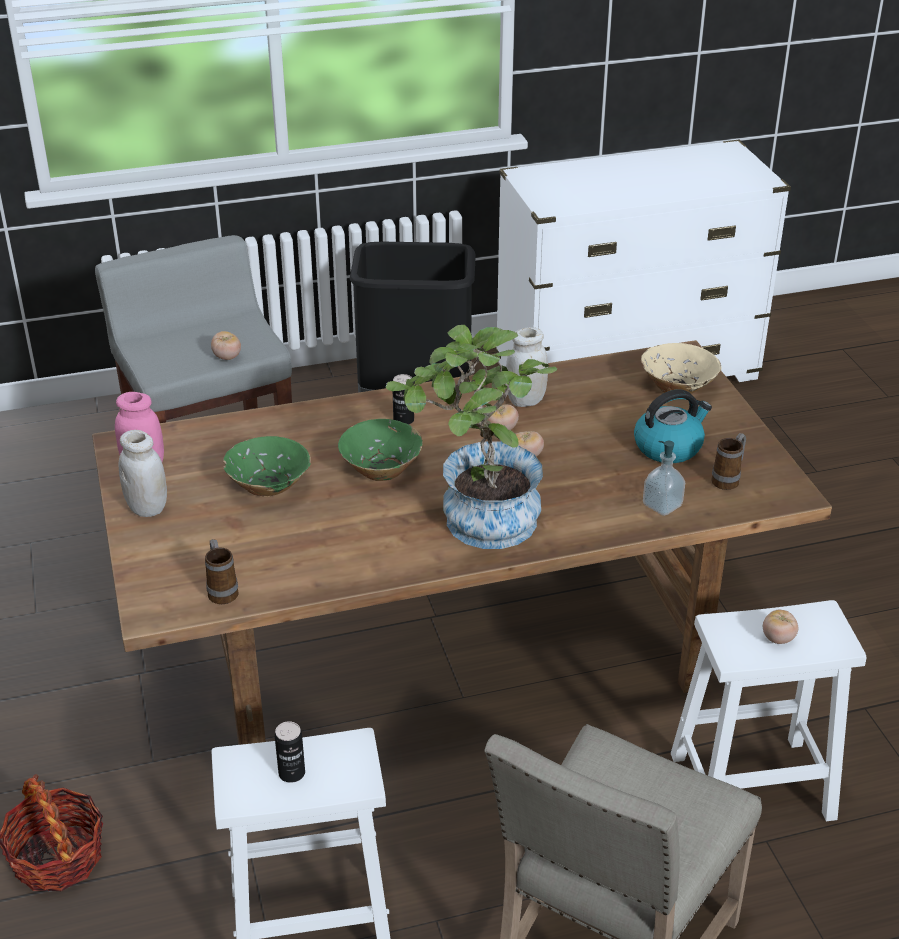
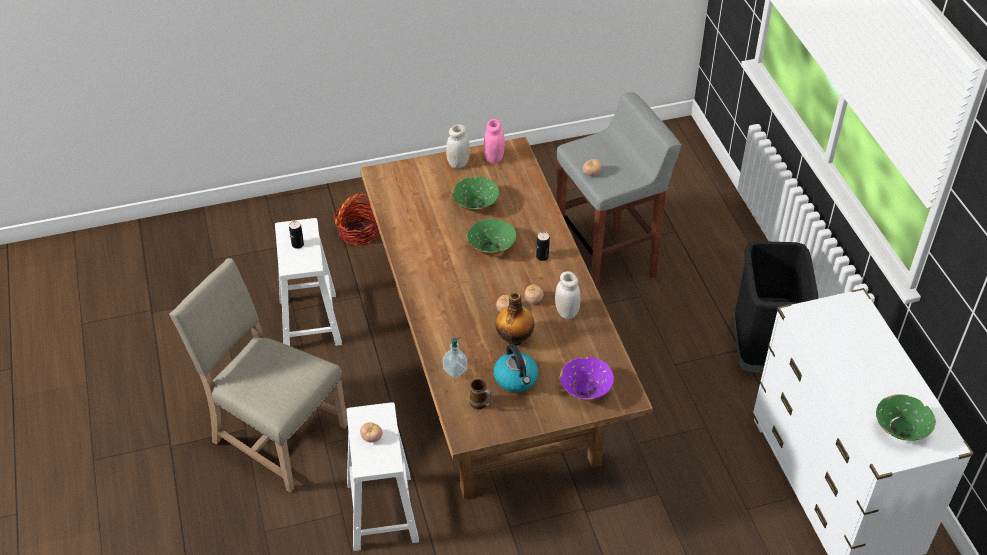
camera: 90 degrees right, 10 degrees up
mug [205,539,239,604] -> none
potted plant [386,325,557,549] -> none
beige bowl [641,343,721,394] -> purple bowl [560,357,614,400]
none -> bottle [495,292,535,346]
none -> green bowl [876,394,936,441]

